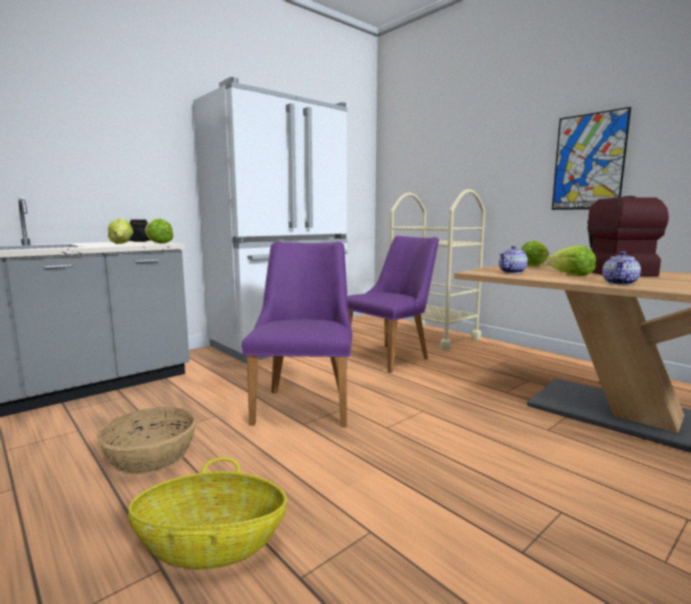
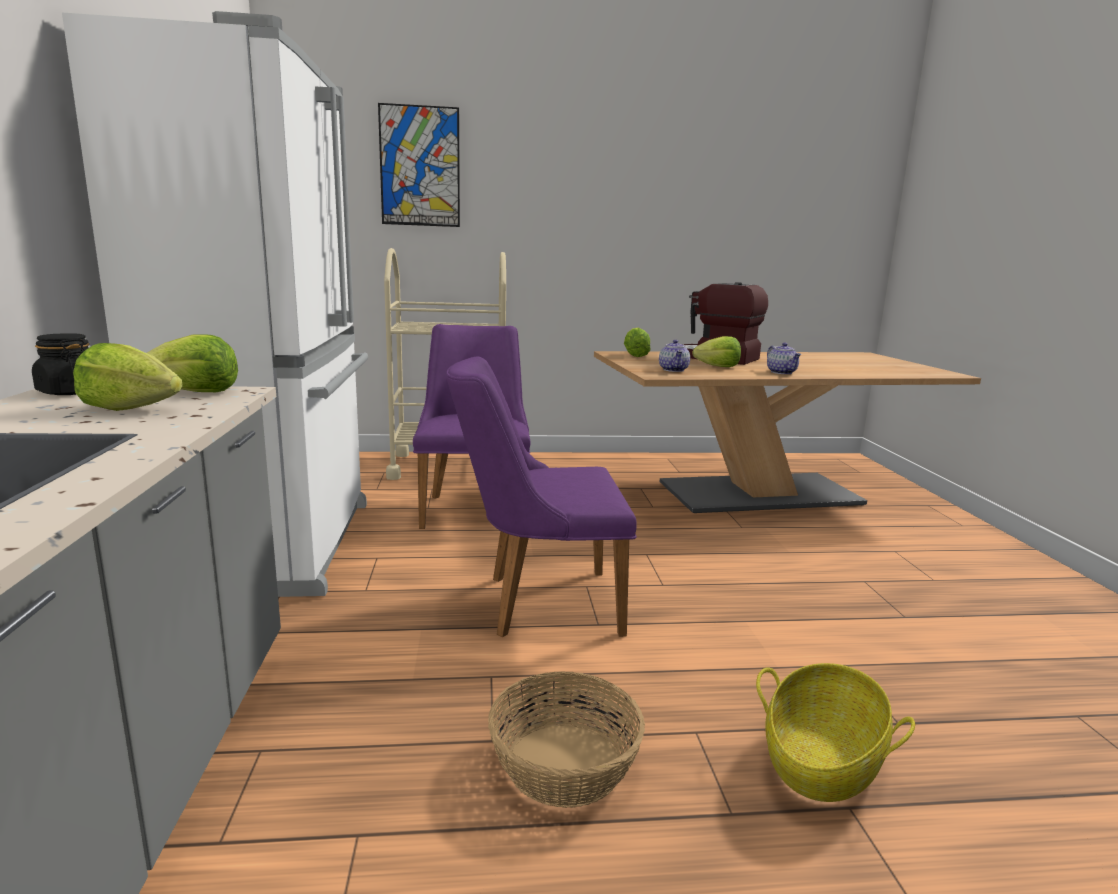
camera: 55 degrees left, 5 degrees up
purple chair [242,242,352,427] -> purple chair turned 45 degrees counterclockwise [446,357,637,637]
picture [552,107,631,210] -> picture moved to [378,103,460,227]

